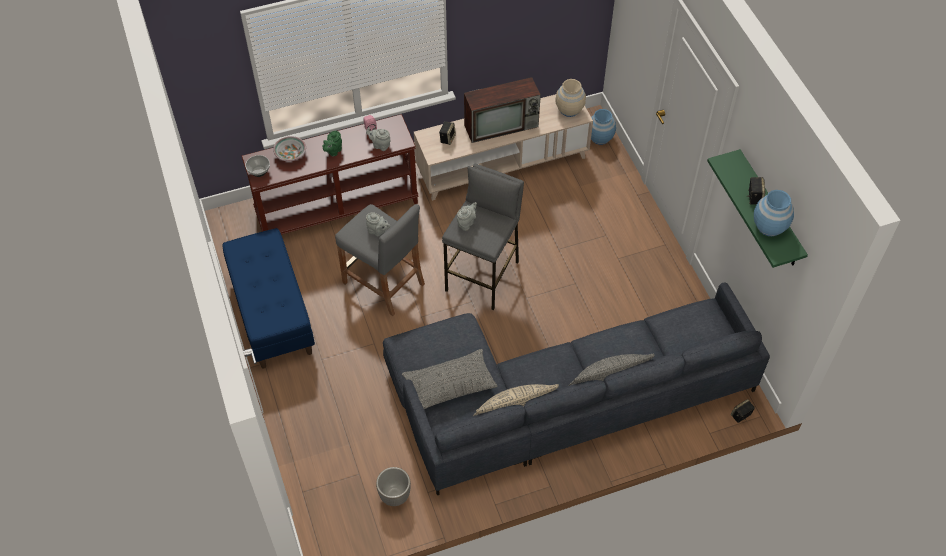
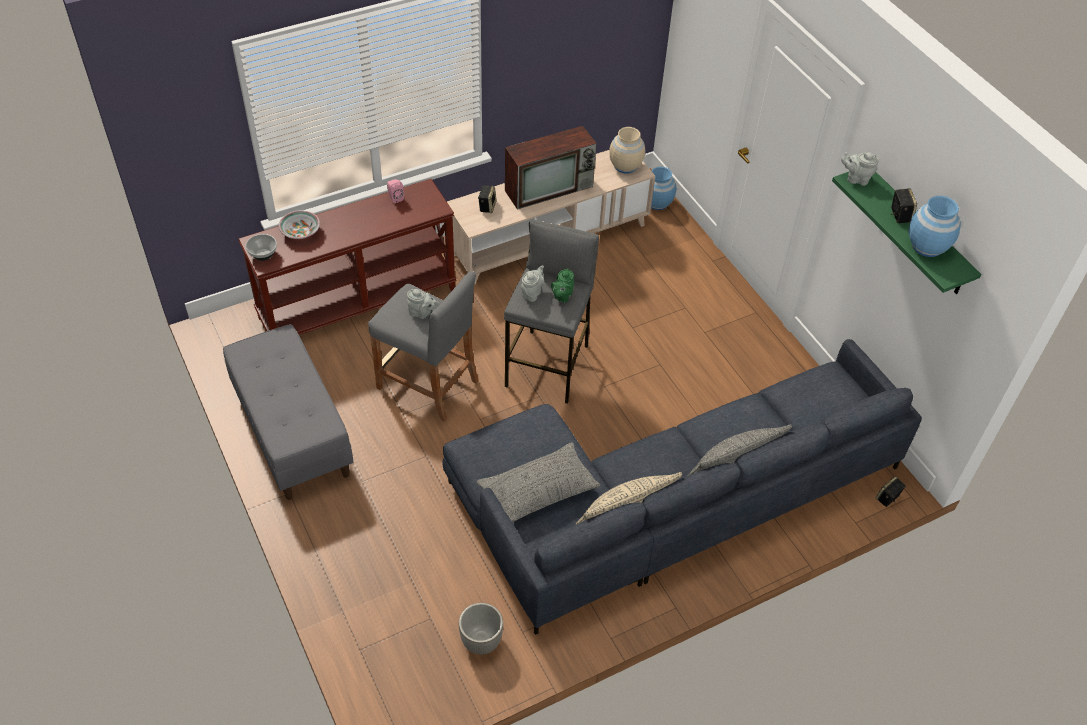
camera: 10 degrees left, 5 degrees down
blue bench [223,228,315,369] -> grey bench [223,324,353,500]
green teapot [322,131,342,157] -> green teapot moved to [551,269,574,303]
grey teapot [366,127,391,151] -> grey teapot moved to [841,152,879,186]

